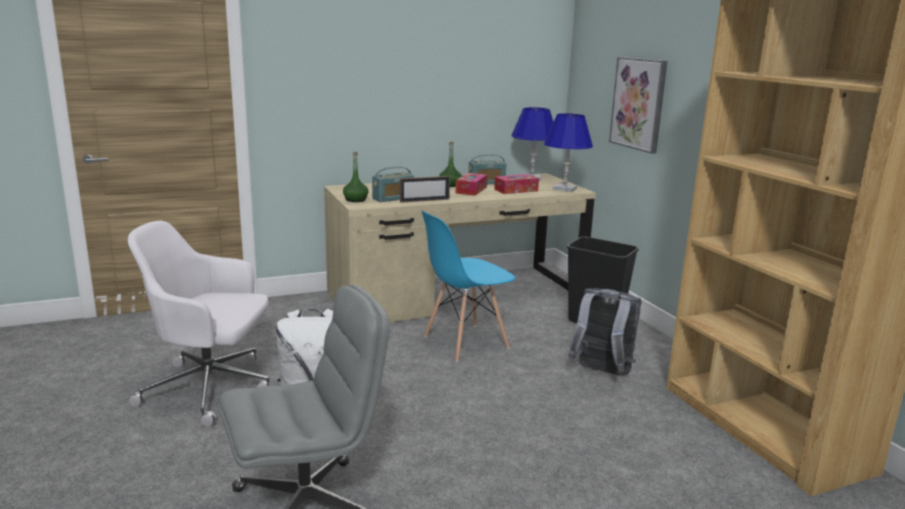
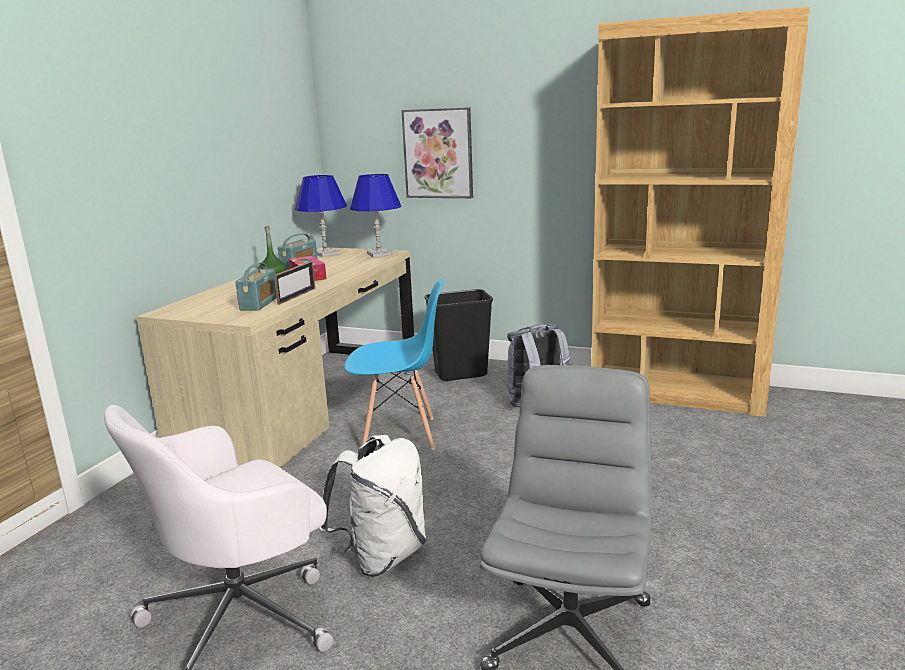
camera: 45 degrees left, 0 degrees up
green bottle [343,152,369,202] -> none
blue chair [422,211,516,362] -> blue chair turned 105 degrees counterclockwise [344,279,444,450]
tissue box [494,174,539,194] -> none

